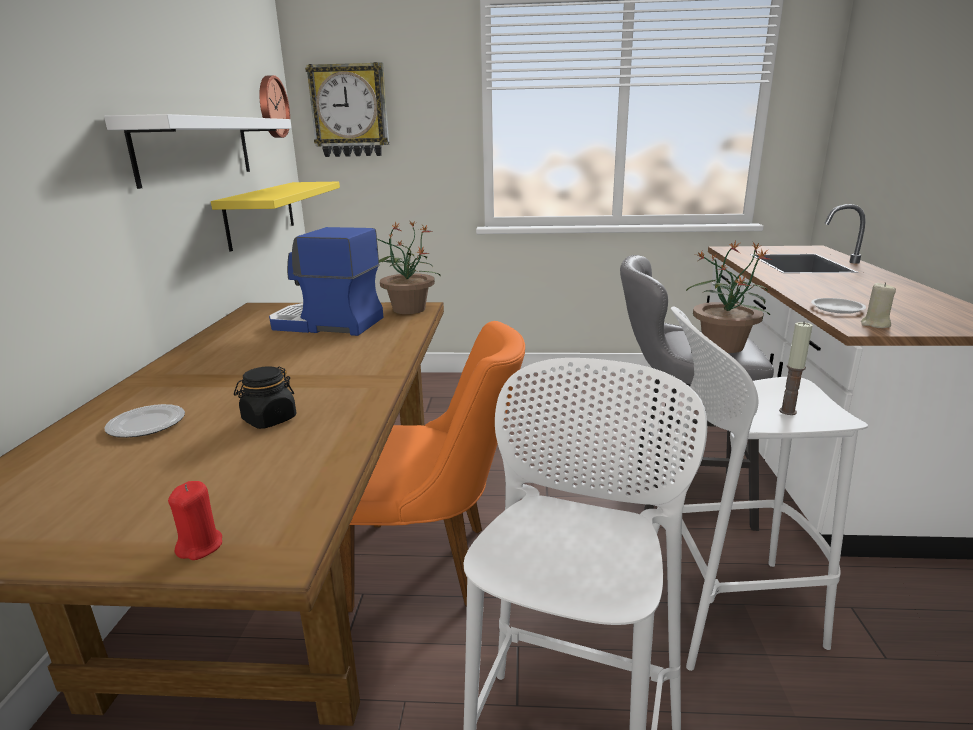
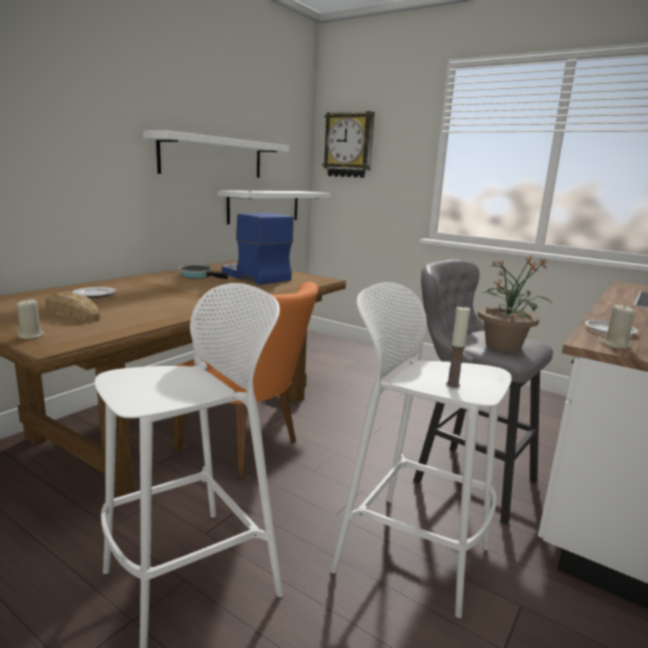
camera: 30 degrees right, 5 degrees down
red candle [168,481,222,560] -> beige candle [16,298,45,339]
yellow shelf [211,182,340,252] -> white shelf [218,190,331,225]
black jar [234,366,296,429] -> none
wall clock [259,75,290,138] -> none
potted plant [377,220,441,314] -> none
none -> bread [45,292,100,322]
none -> frying pan [179,265,228,279]

